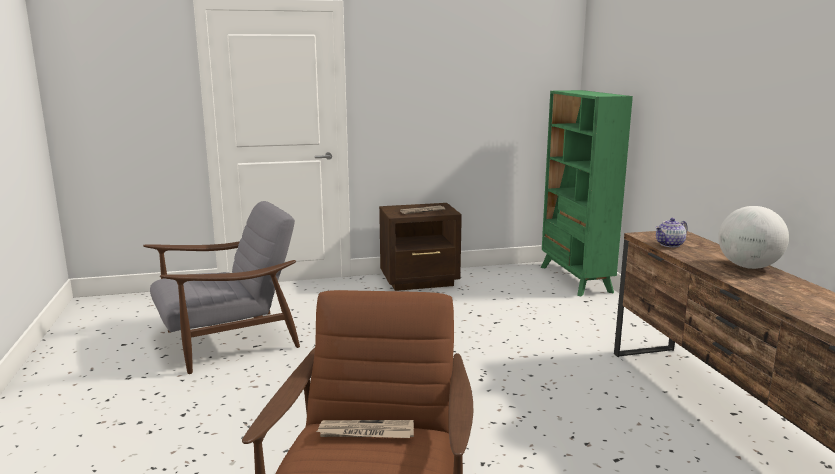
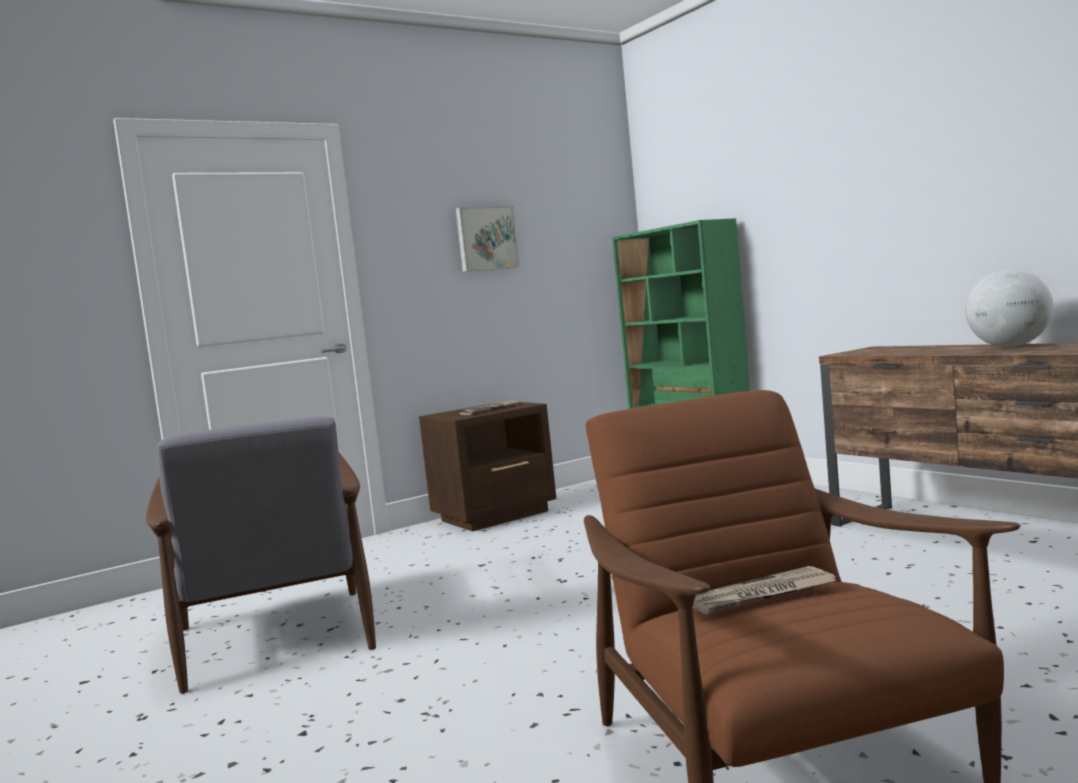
camera: 20 degrees left, 10 degrees down
grey armchair [143,201,300,374] -> grey armchair turned 120 degrees clockwise [146,417,376,694]
teapot [655,218,688,247] -> none
none -> picture [456,206,519,272]

